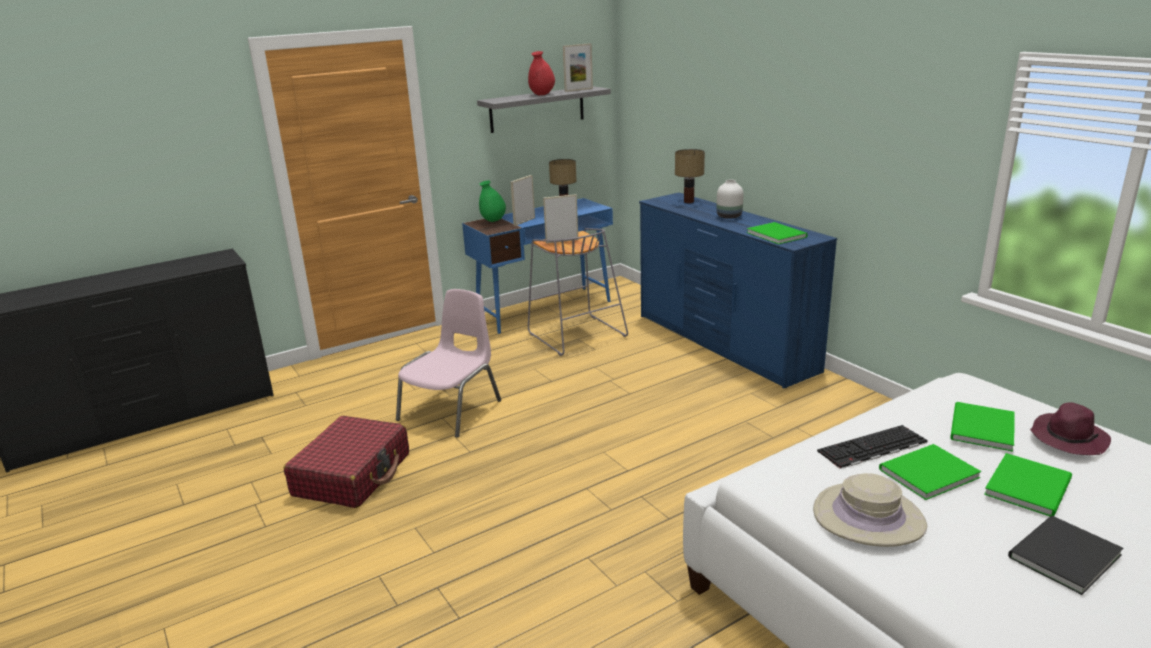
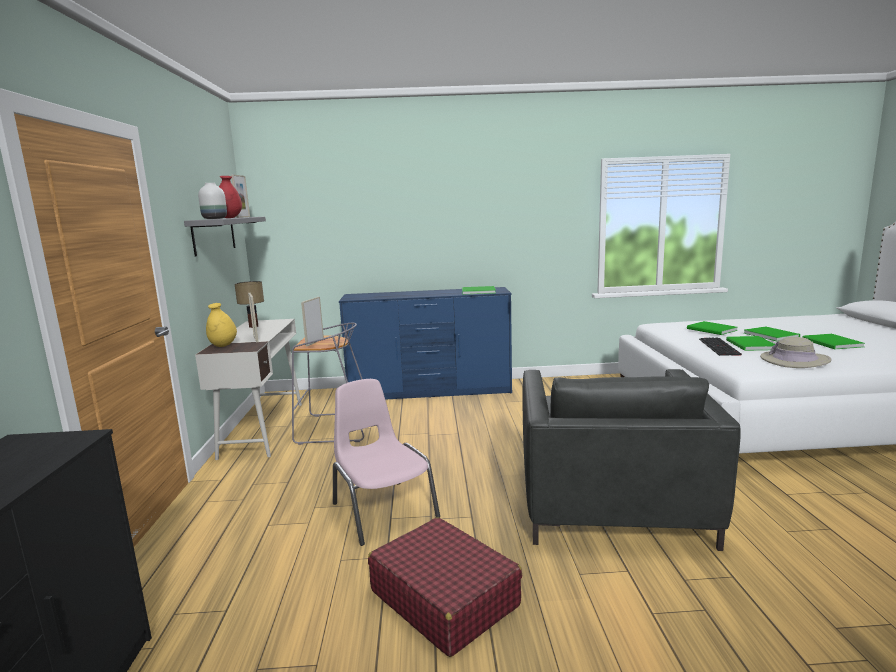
camera: 60 degrees left, 10 degrees down
blue desk [462,198,613,334] -> white desk [195,319,302,460]
green vase [479,181,506,222] -> yellow vase [206,303,237,347]
table lamp [675,149,705,203] -> none
white vase [717,179,743,219] -> white vase moved to [198,183,227,219]
black book [1008,516,1124,595] -> green book [803,334,865,349]
purple hat [1030,402,1111,455] -> none
none -> grey armchair [523,369,741,551]

